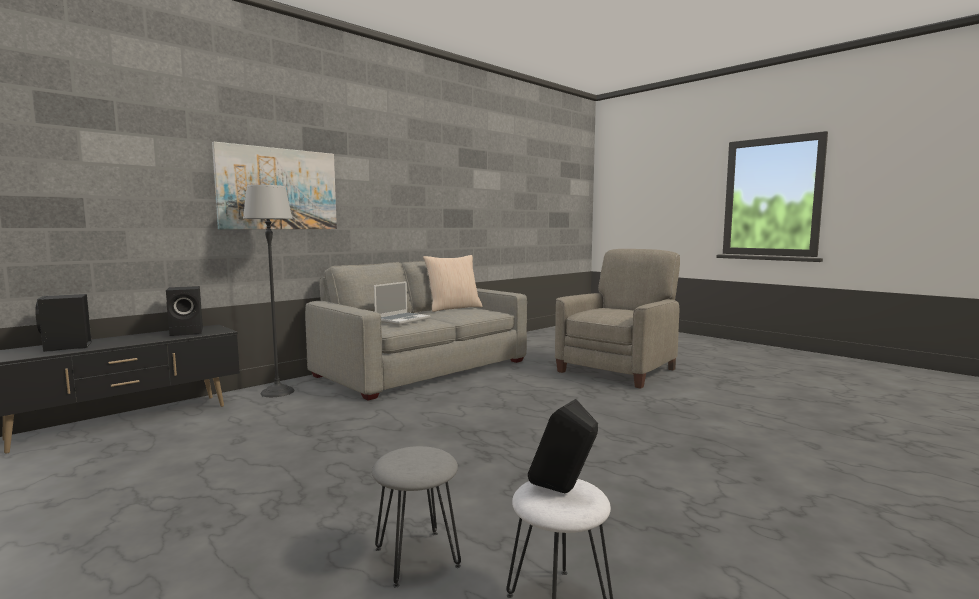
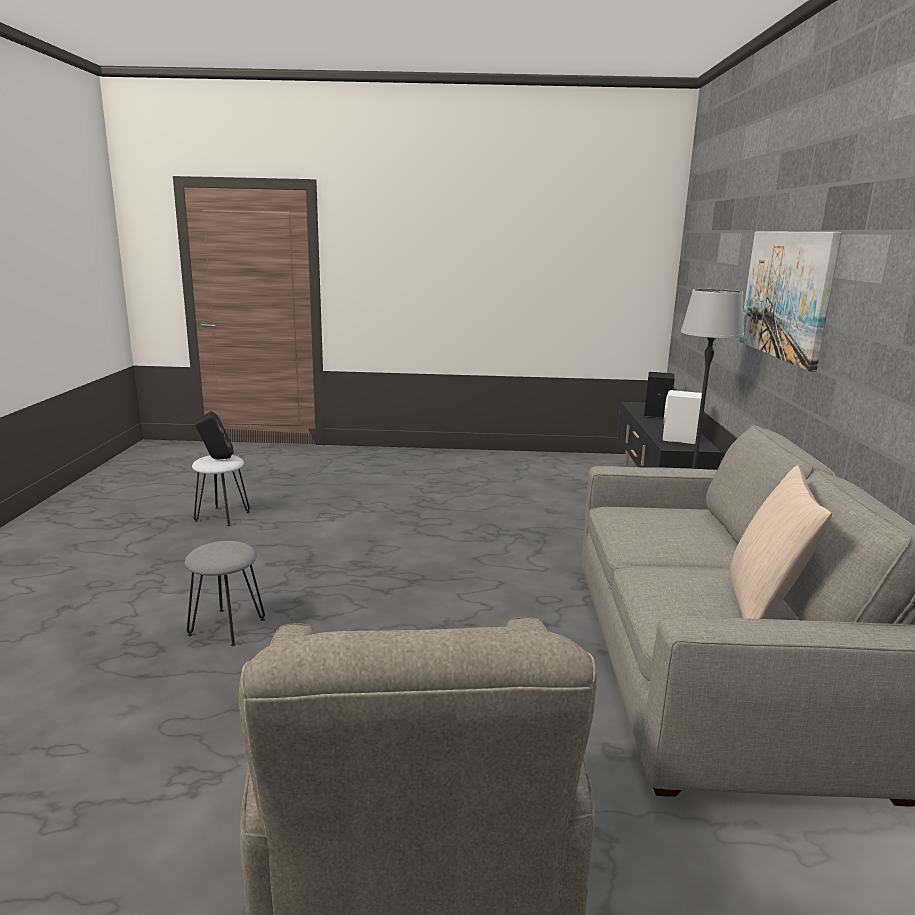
camera: 135 degrees right, 10 degrees up
black speaker [166,286,203,336] -> white speaker [663,390,702,444]
grey stool [372,446,461,587] -> grey stool moved to [185,541,265,646]
laptop [374,281,430,325] -> none

